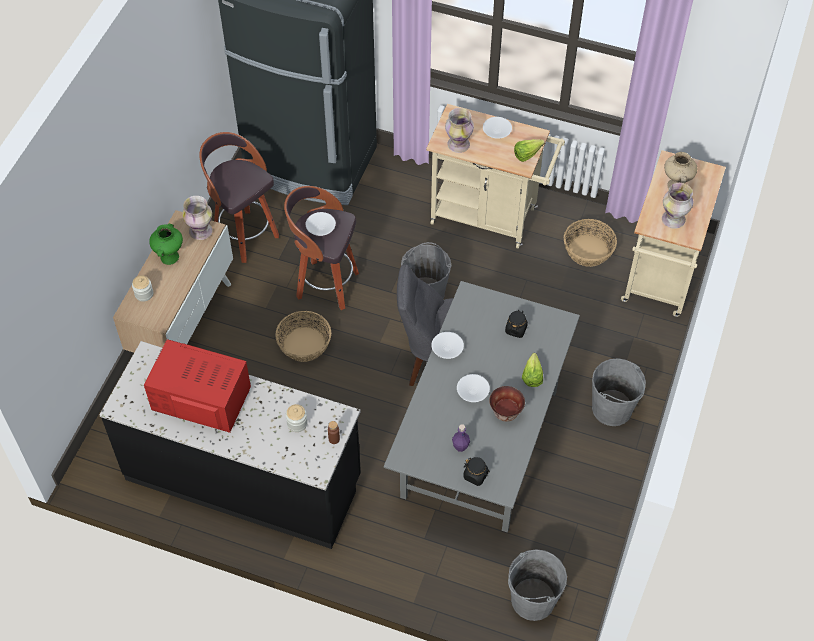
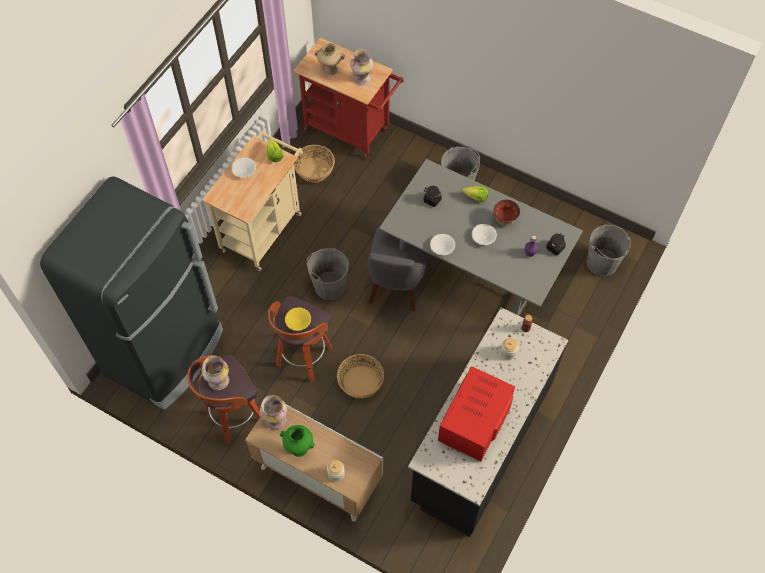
camera: 80 degrees left, 5 degrees up
white bowl [306,212,336,236] -> yellow bowl [285,307,311,331]
vase [445,108,474,153] -> vase moved to [202,355,229,390]
beige cart [621,150,726,317] -> red cart [293,38,404,159]

